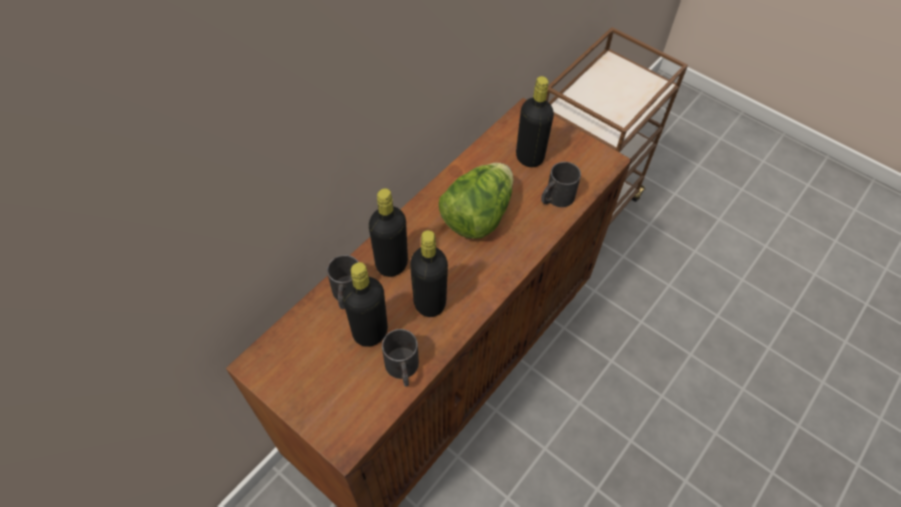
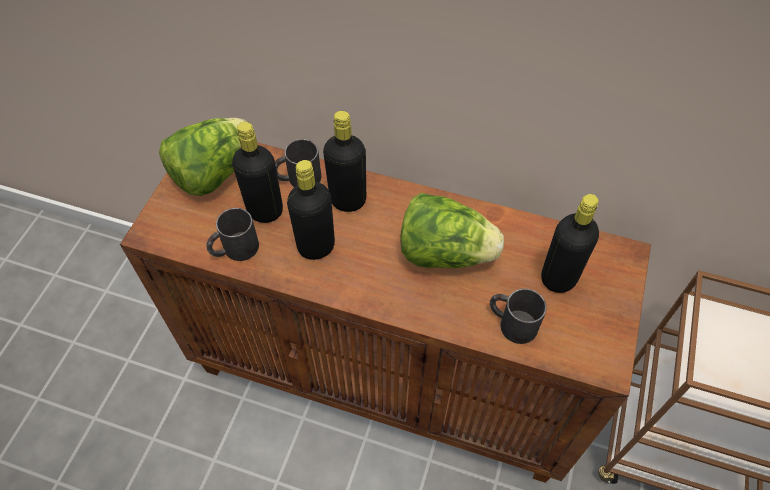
camera: 70 degrees right, 0 degrees up
none -> lettuce [159,118,247,196]

